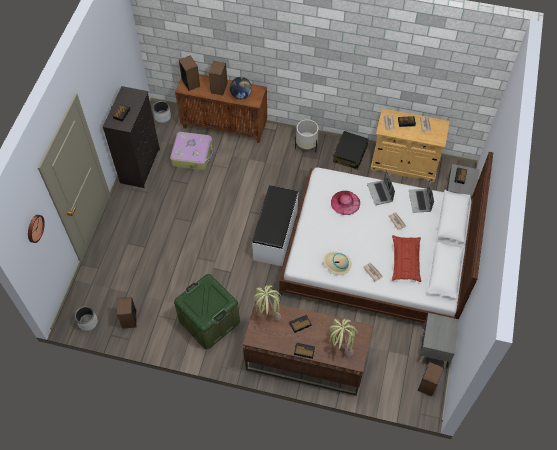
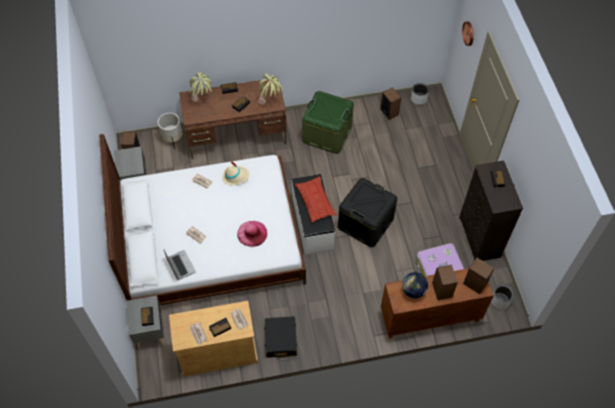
camera: 155 degrees right, 0 degrees up
white planter [295,119,319,153] -> white planter moved to [158,113,183,149]
laptop [367,170,395,205] -> none
pillow [392,235,421,282] -> pillow moved to [295,176,337,222]
none -> black storage box [338,178,397,247]

